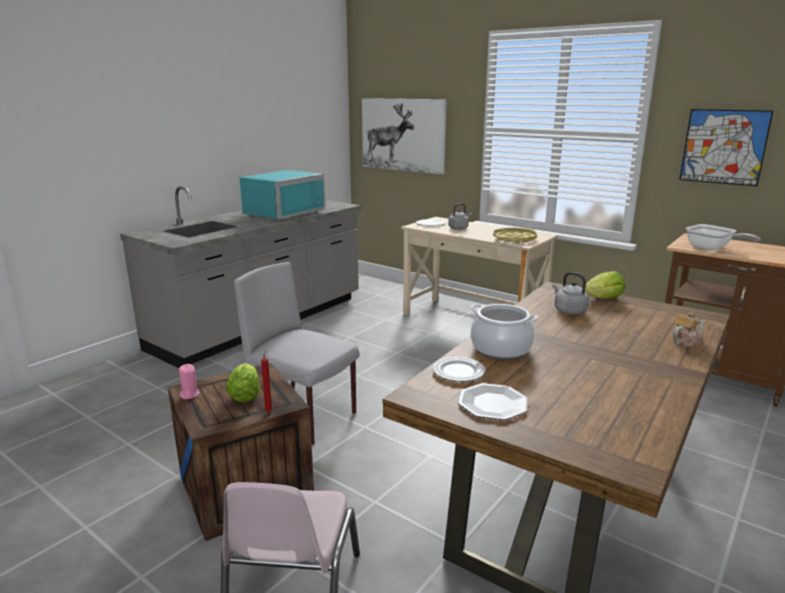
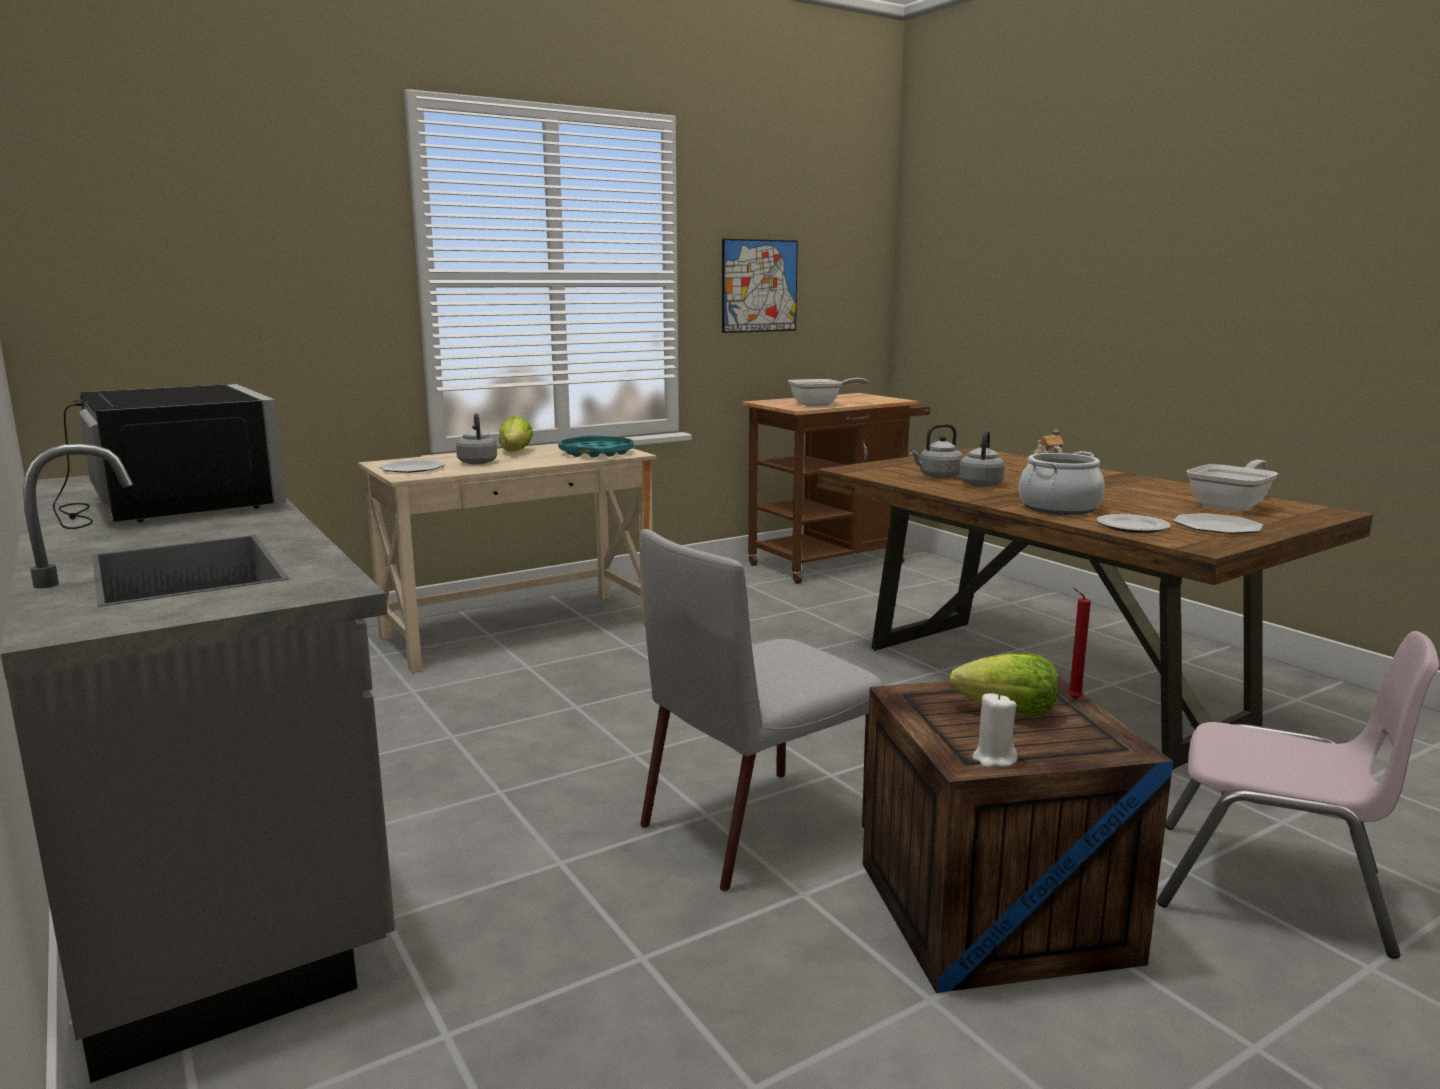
camera: 70 degrees left, 5 degrees down
pink candle [179,364,199,399] -> white candle [972,693,1018,768]
turquoise microwave [239,170,326,220] -> black microwave [53,384,287,529]
picture [362,98,447,174] -> none
yellow tray [493,228,537,243] -> turquoise tray [558,435,634,458]
lettuce [585,271,625,299] -> lettuce moved to [499,416,533,452]
none -> grey kettle [959,430,1005,487]
none -> frying pan [1186,460,1278,512]

